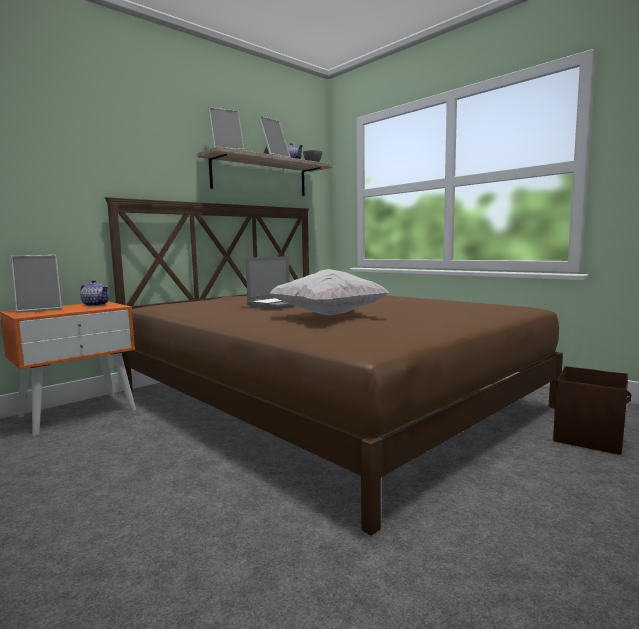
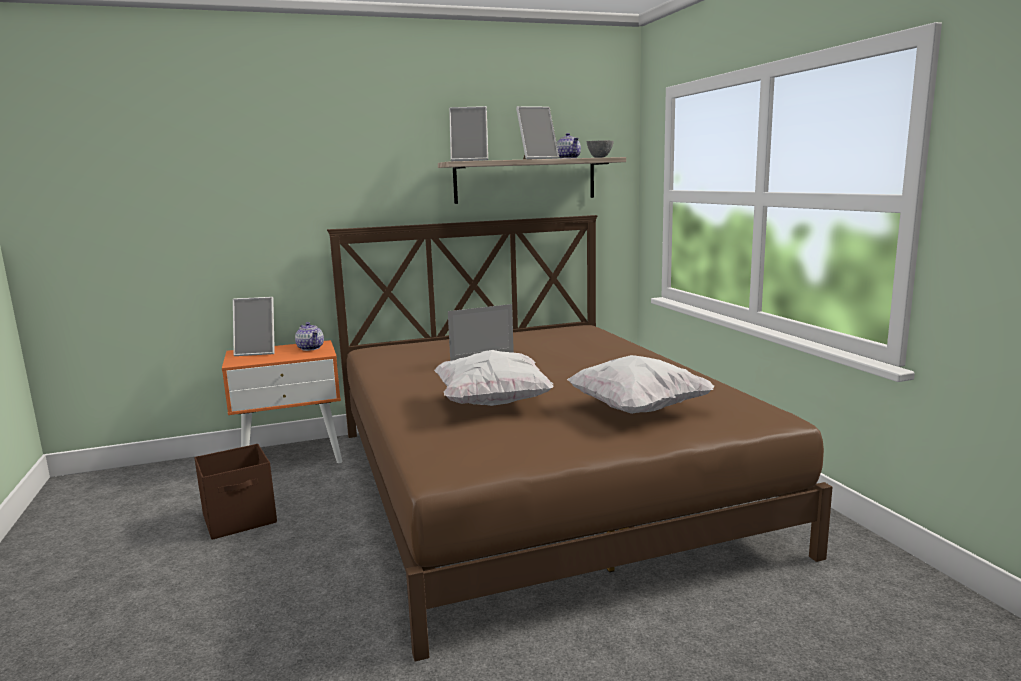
camera: 25 degrees right, 5 degrees up
brown storage box [553,366,631,455] -> brown storage box moved to [194,444,277,540]
none -> white pillow [567,355,714,414]

